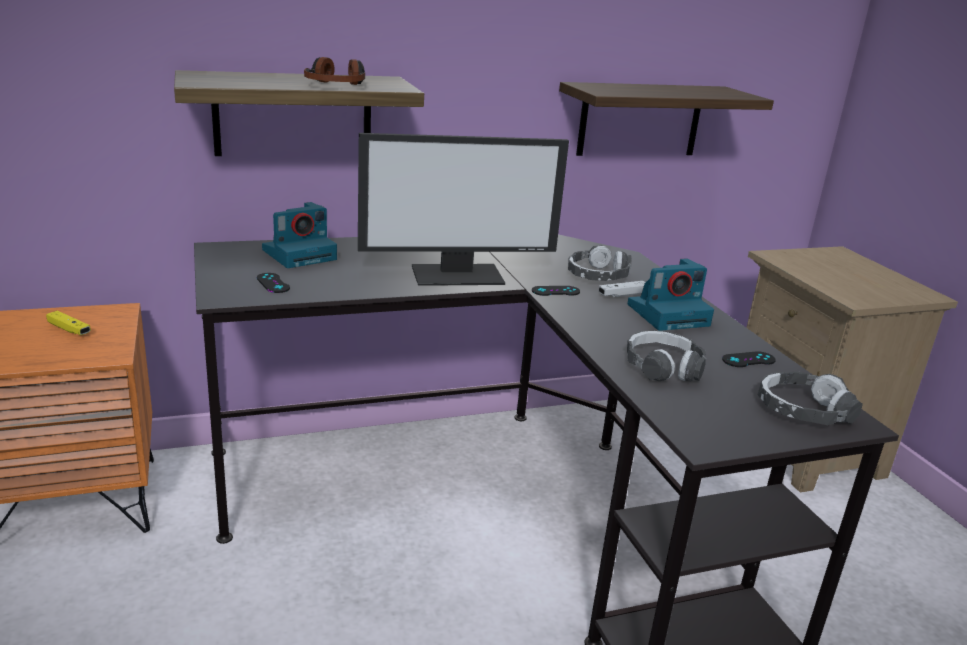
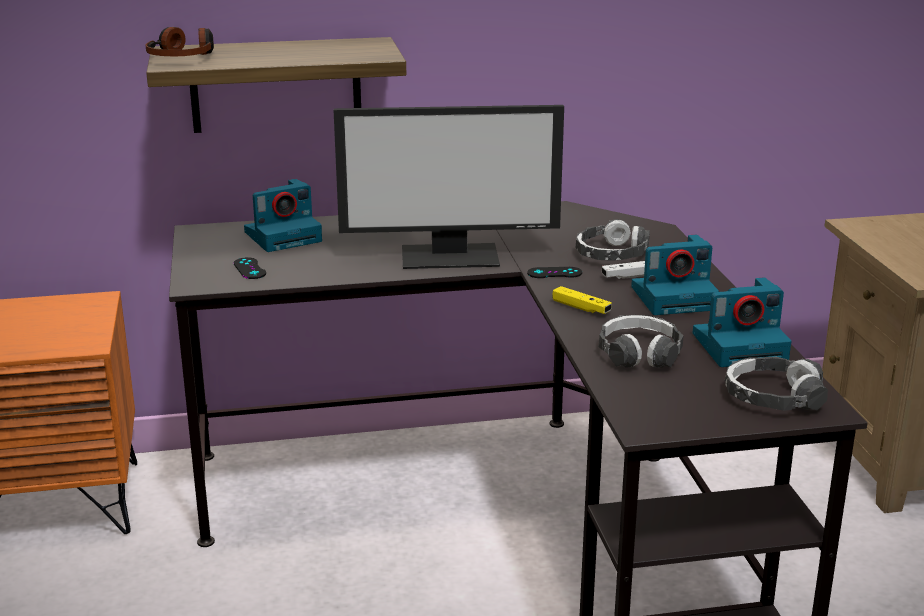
camera: 10 degrees right, 0 degrees up
yellow game controller [46,311,91,335] -> yellow game controller moved to [553,286,612,314]
headphones [304,57,365,85] -> headphones moved to [145,27,214,56]
shelf [559,82,774,156] -> none
black game controller [722,351,776,367] -> camera [693,277,791,367]

